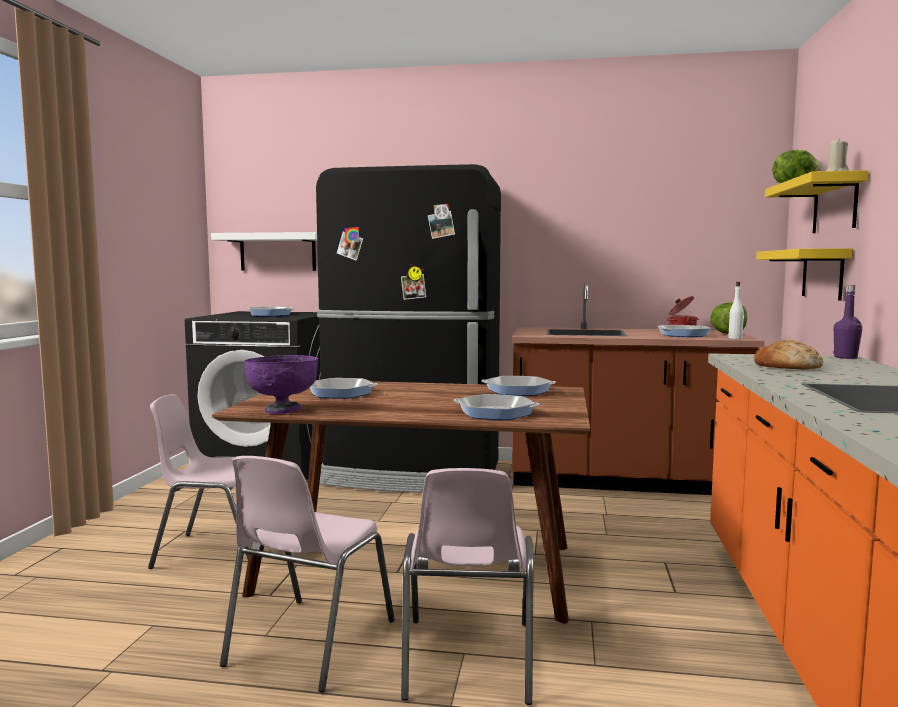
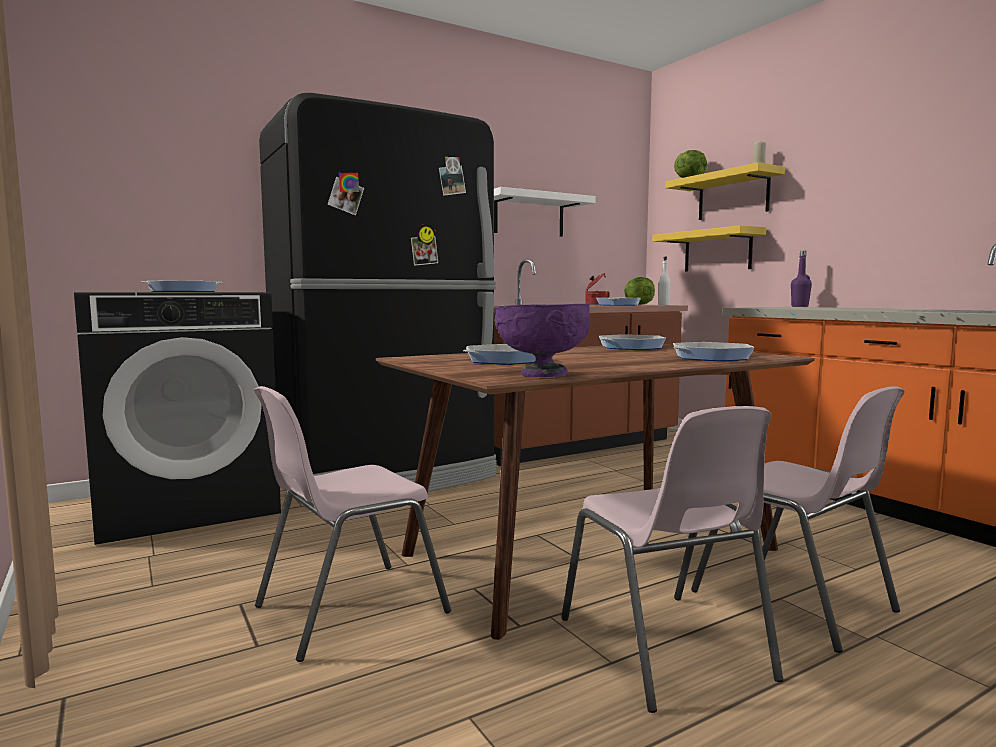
camera: 40 degrees left, 0 degrees up
white shelf [211,232,317,271] -> white shelf moved to [494,187,596,237]
bread [754,340,823,370] -> none

